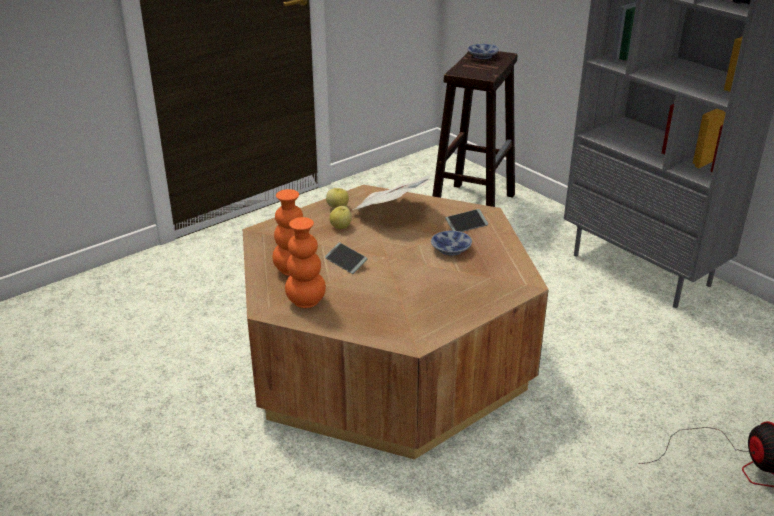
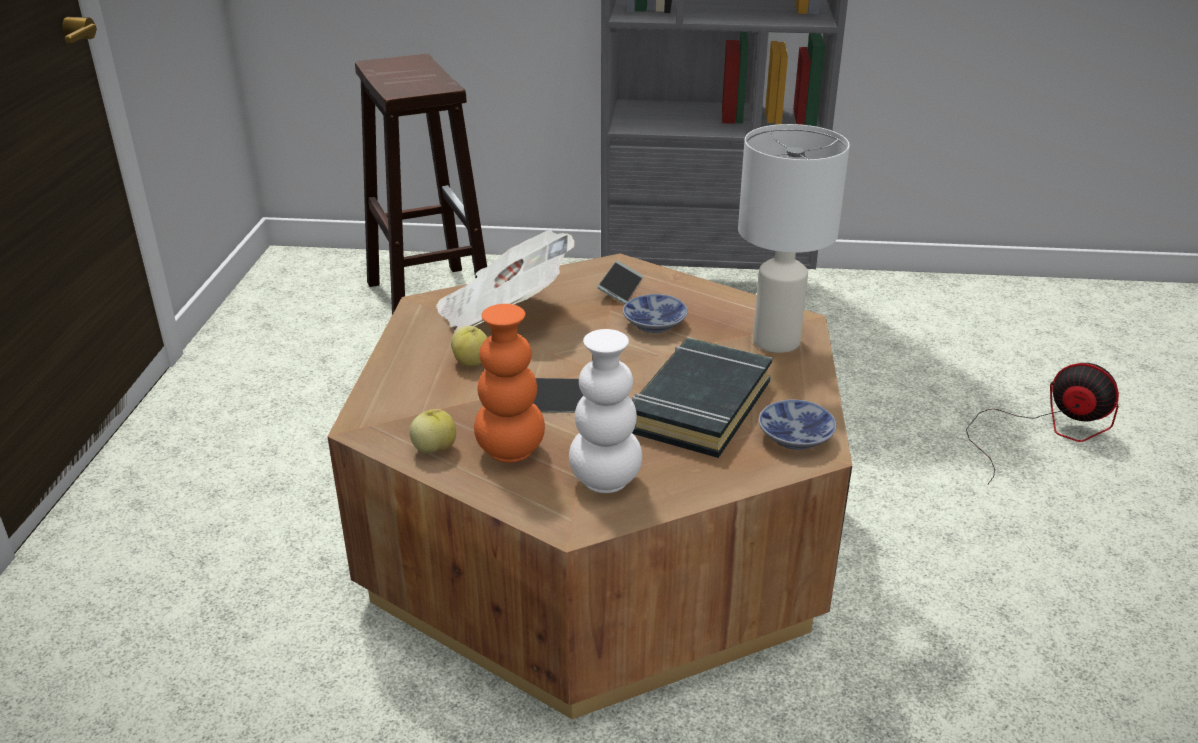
camera: 45 degrees left, 0 degrees up
orange vase [285,217,326,308] -> white vase [569,329,642,493]
apple [326,188,349,208] -> apple moved to [409,409,456,453]
bowl [467,44,499,59] -> bowl moved to [759,399,836,450]
none -> black book [632,338,773,458]
none -> white table lamp [738,124,850,353]

